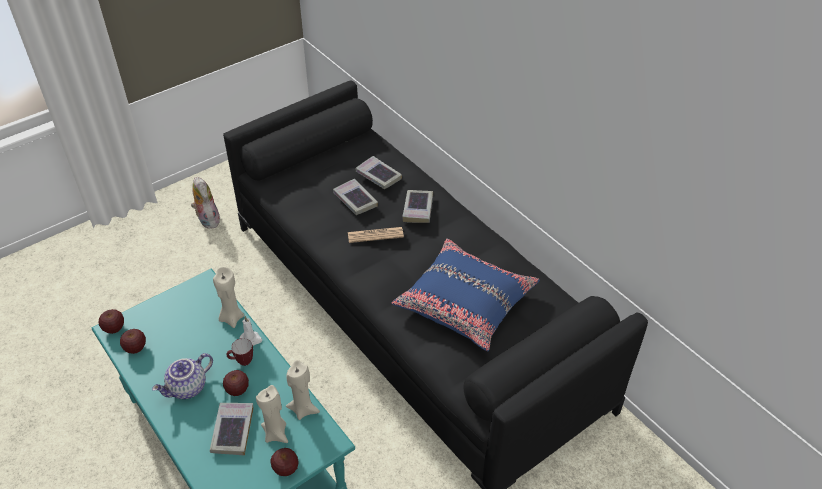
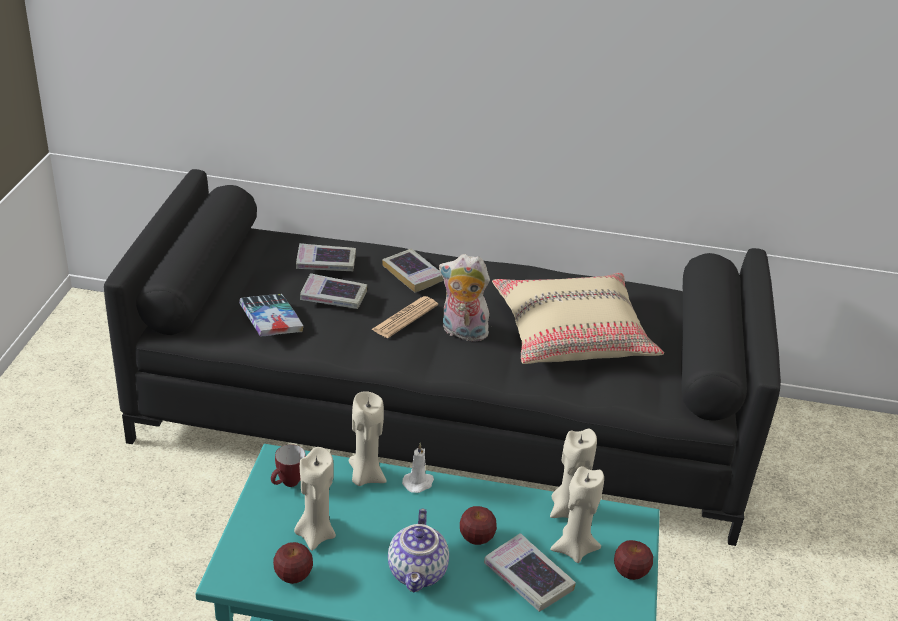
camera: 45 degrees left, 10 degrees down
apple [99,309,124,334] -> none
plush toy [191,177,220,229] -> plush toy moved to [439,254,491,341]
mug [227,338,253,366] -> mug moved to [271,444,306,487]
blue pillow [391,239,540,351] -> beige pillow [492,273,664,364]
none -> book [239,294,304,336]
none -> beige candle [294,447,336,551]

